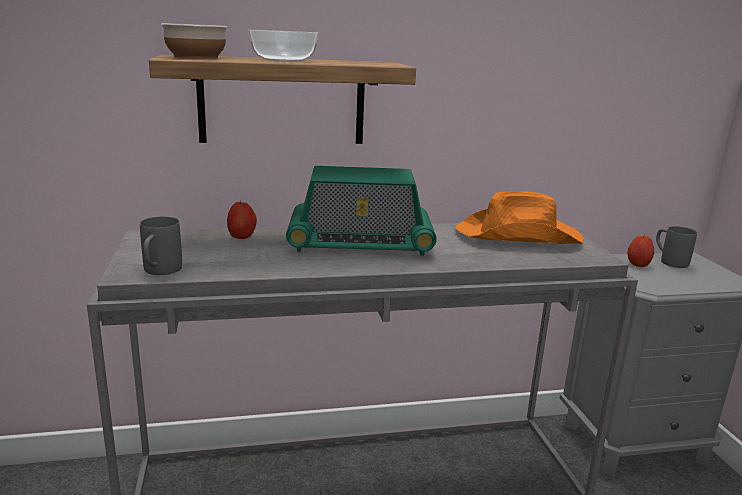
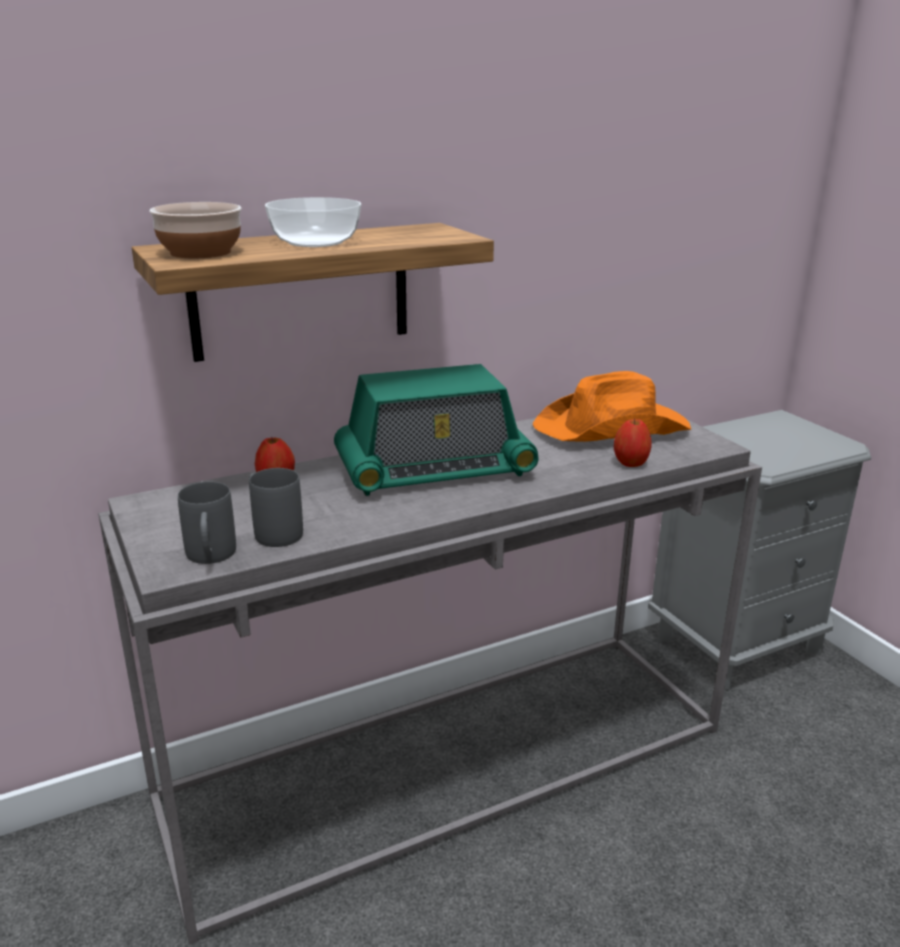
camera: 15 degrees left, 5 degrees up
apple [627,236,654,267] -> apple moved to [614,419,652,467]
grey mug [656,226,697,268] -> grey mug moved to [249,468,303,547]

